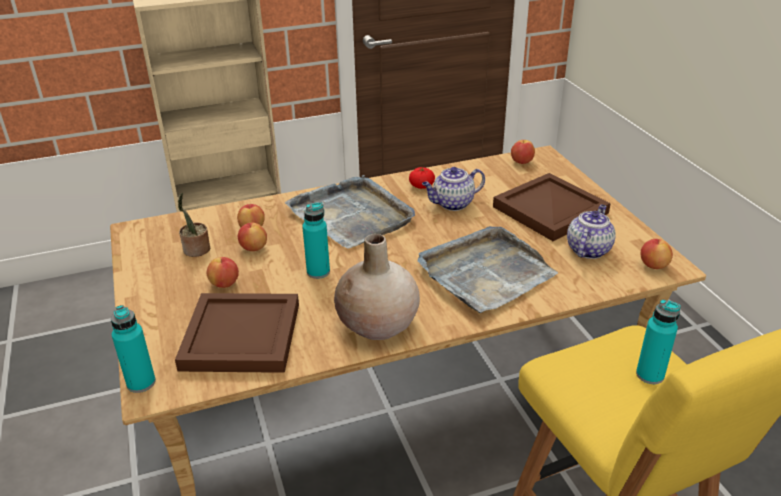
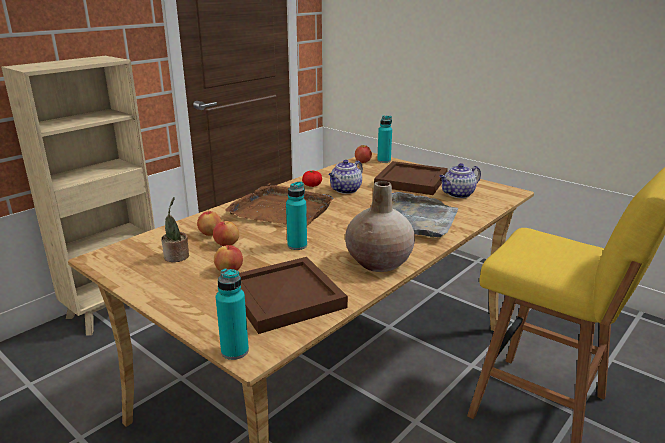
camera: 30 degrees left, 10 degrees down
grey tray [285,175,415,249] -> brown tray [225,183,333,225]
teapot [567,205,615,259] -> teapot turned 120 degrees counterclockwise [439,163,481,198]
turquoise bottle [636,299,681,384] -> turquoise bottle moved to [377,116,392,163]
apple [641,239,673,269] -> none

